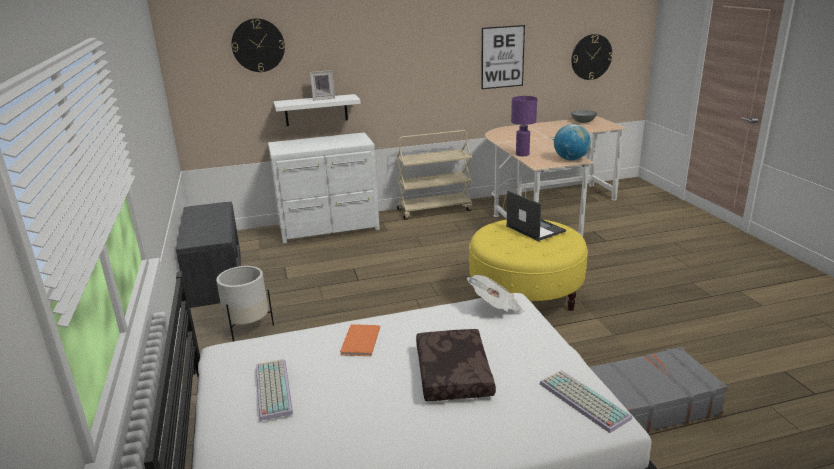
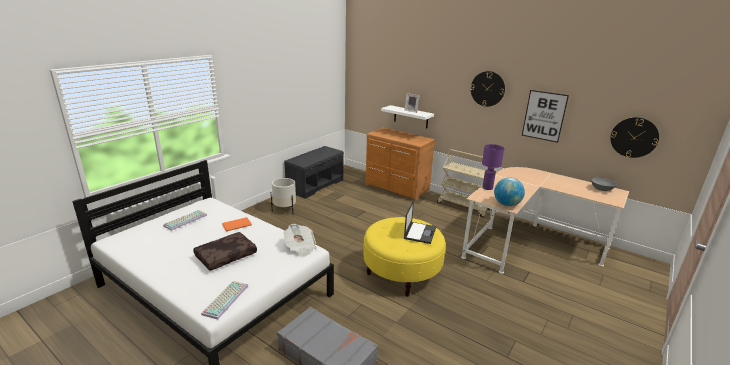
camera: 50 degrees right, 0 degrees up
wall clock [232,18,285,72] -> wall clock moved to [470,71,505,107]
white dresser [268,132,380,243] -> brown dresser [365,128,435,201]

